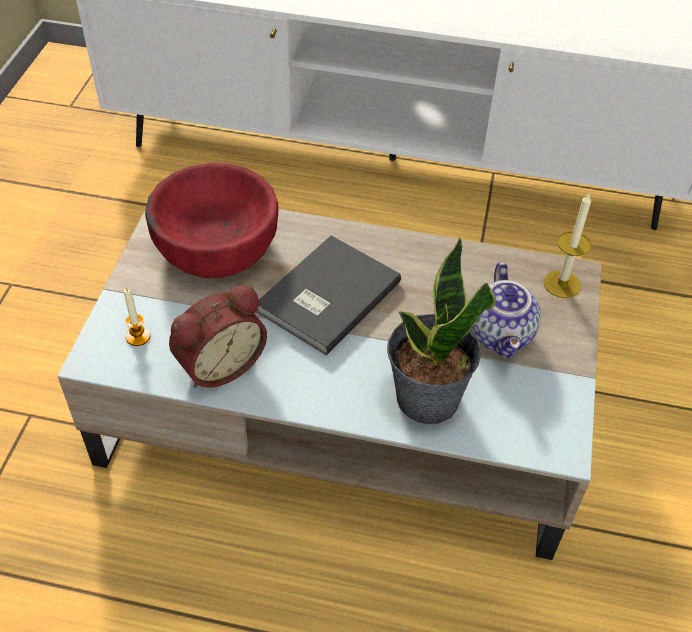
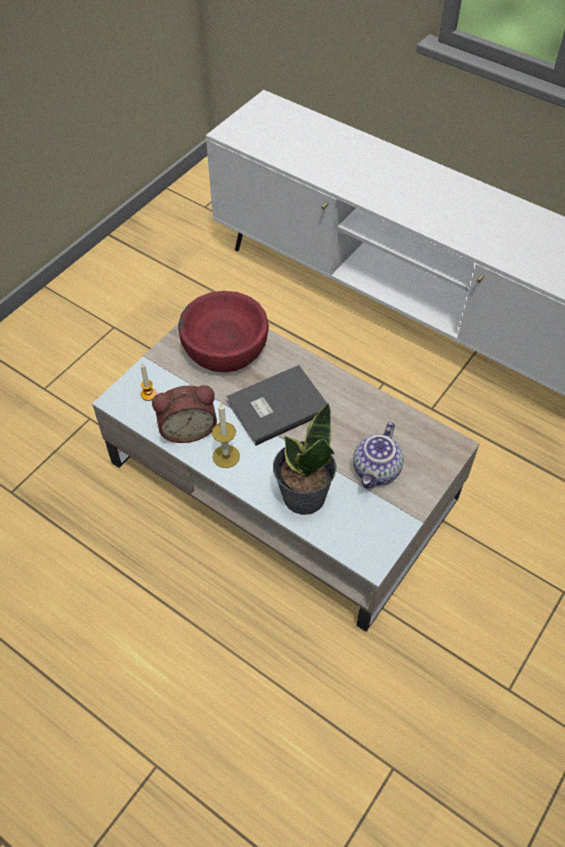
camera: 25 degrees right, 5 degrees up
candle [544,194,591,298] -> candle moved to [212,403,240,468]

